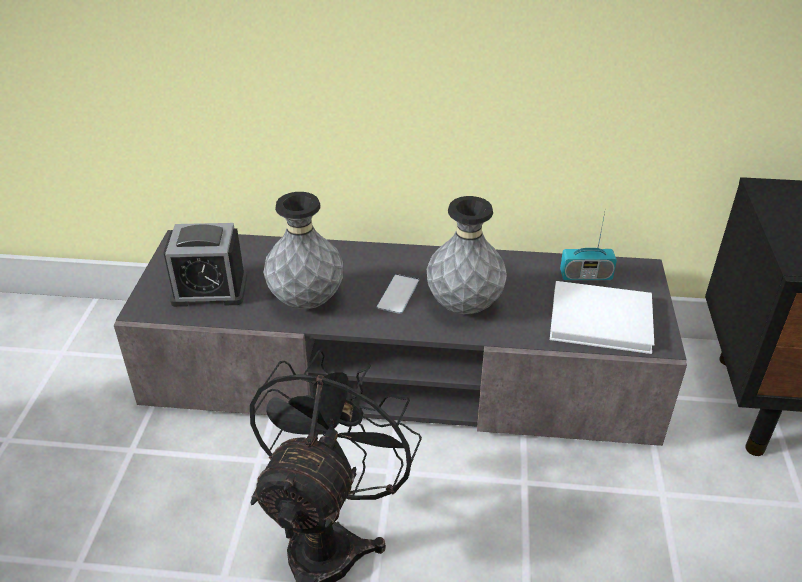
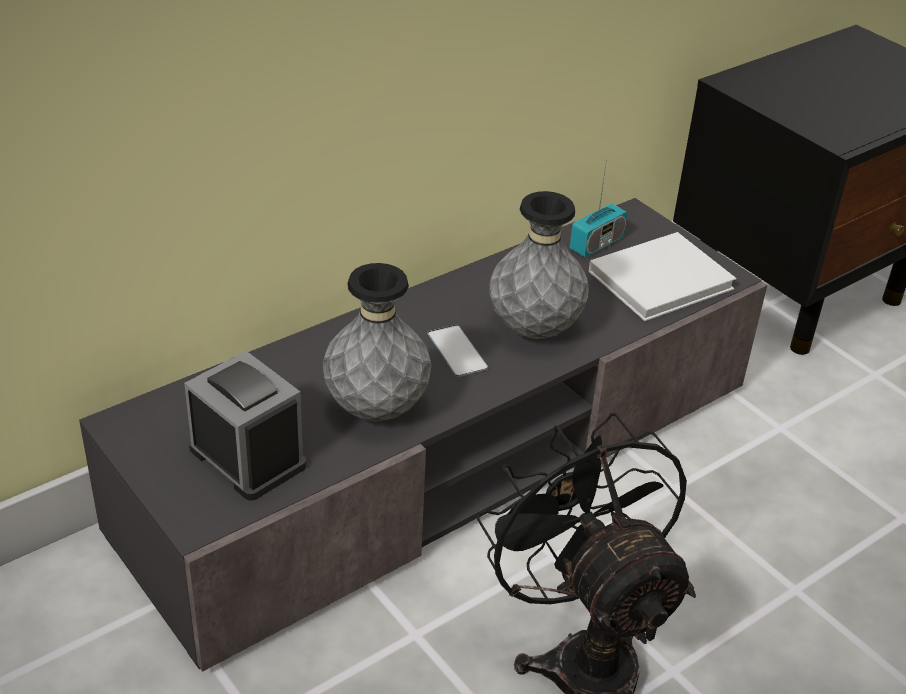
camera: 45 degrees left, 0 degrees up
alarm clock [163,223,247,307] -> alarm clock turned 90 degrees counterclockwise [184,351,306,501]

